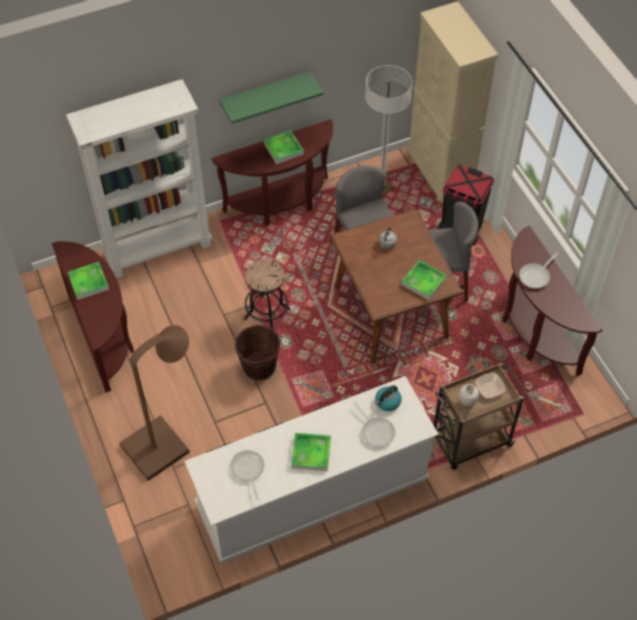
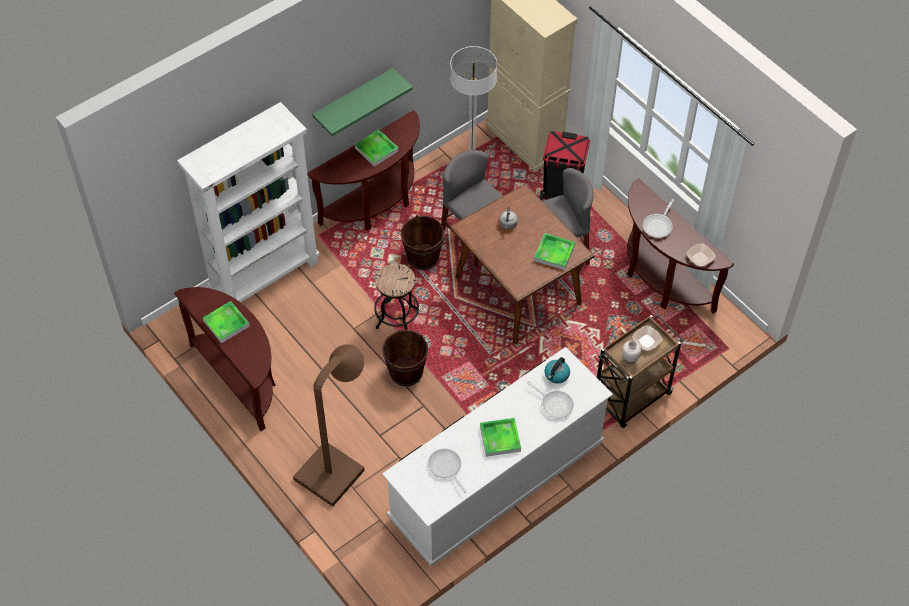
camera: 15 degrees left, 0 degrees up
none -> brown bucket [401,215,444,270]
none -> bowl [686,243,716,267]

